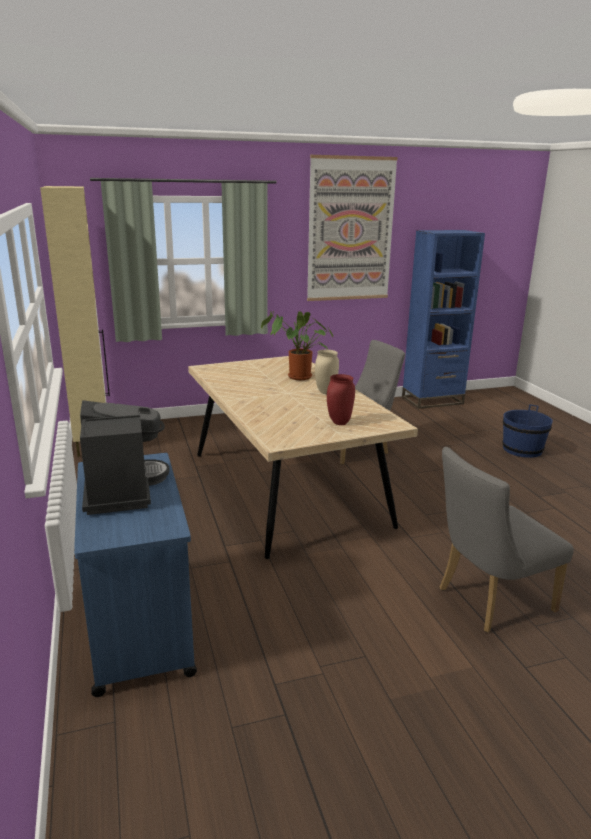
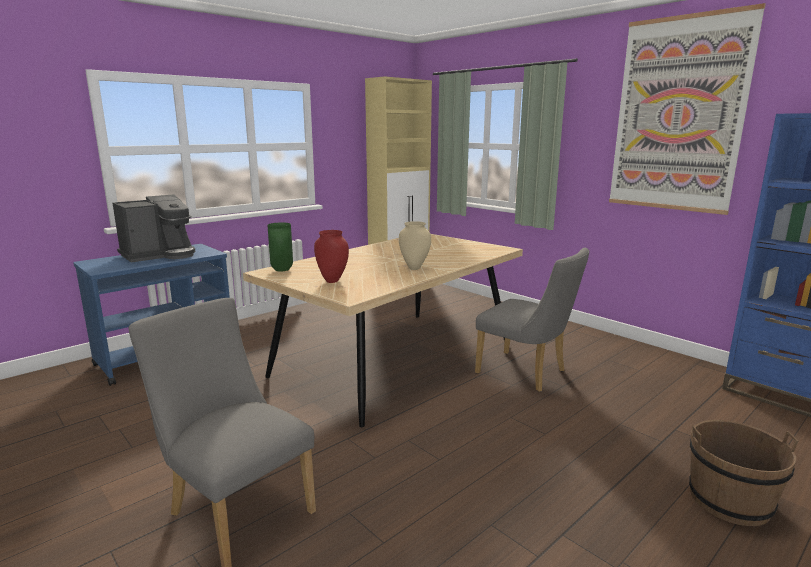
camera: 65 degrees right, 5 degrees down
potted plant [261,311,333,380] -> none
blue bucket [503,404,553,458] -> brown bucket [689,420,798,526]
none -> green vase [267,222,293,271]

